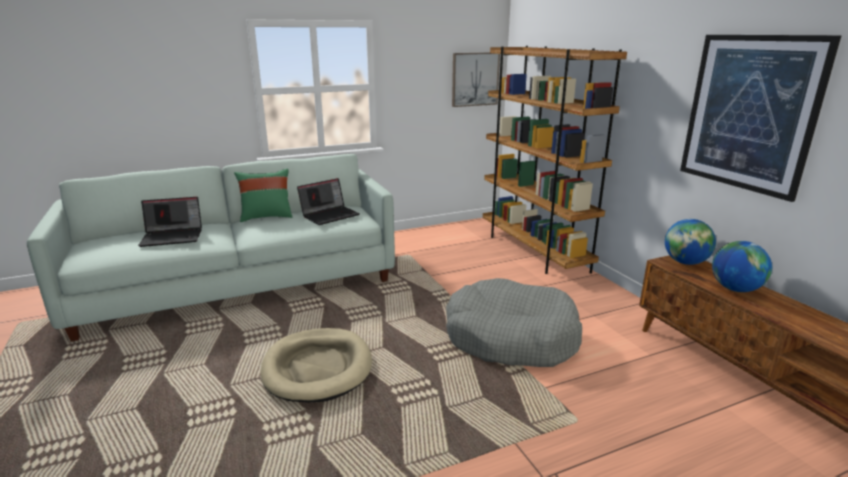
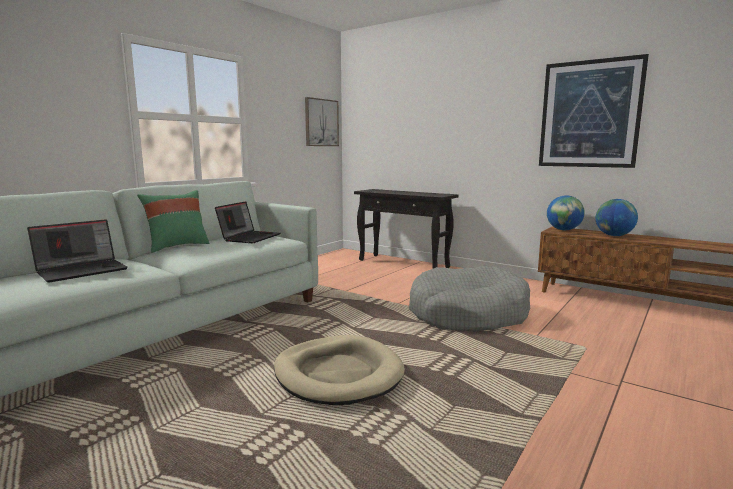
camera: 30 degrees left, 10 degrees down
brown bookcase [483,46,627,274] -> black console table [354,189,459,269]

